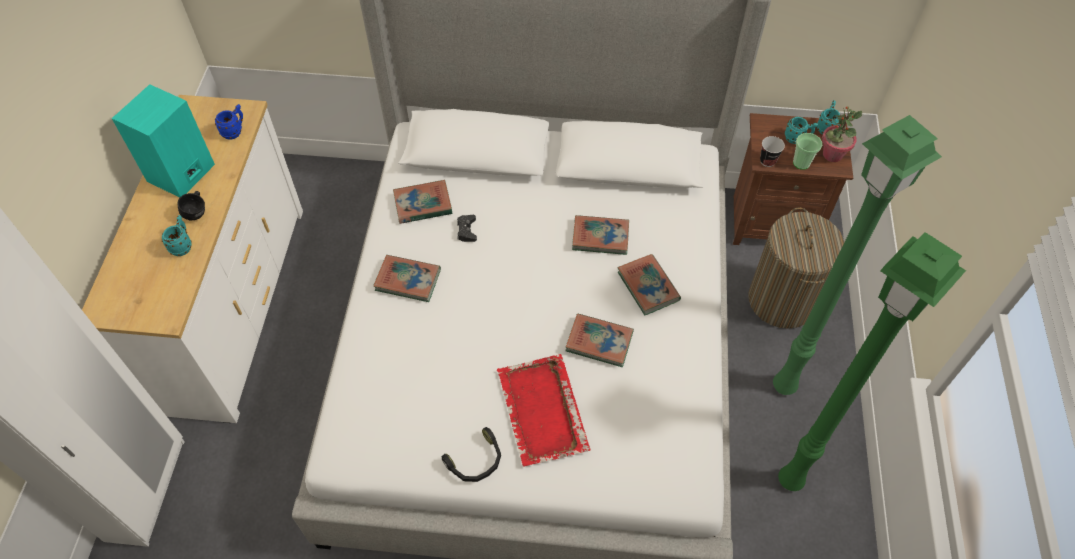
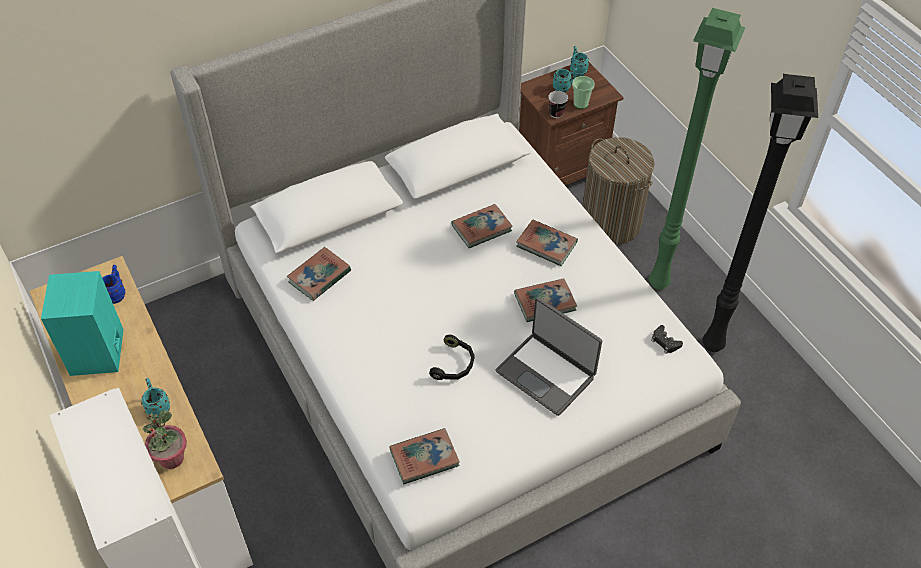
camera: 35 degrees left, 5 degrees down
black mug [177,191,205,220] -> none
book [373,255,441,302] -> book moved to [390,428,460,484]
black headphones [442,427,501,482] -> black headphones moved to [429,334,474,380]
black game controller [457,215,477,242] -> black game controller moved to [651,325,683,354]
red tray [496,354,591,467] -> laptop [495,297,602,416]
green floor lamp [778,232,966,491] -> black floor lamp [702,74,818,352]
potted plant [822,106,862,162] -> potted plant moved to [142,410,187,469]

